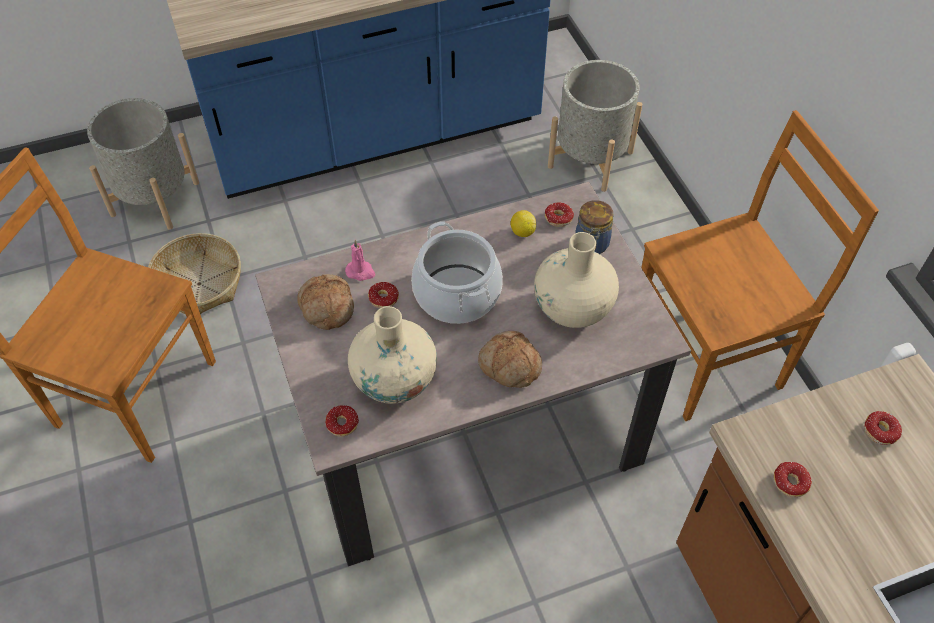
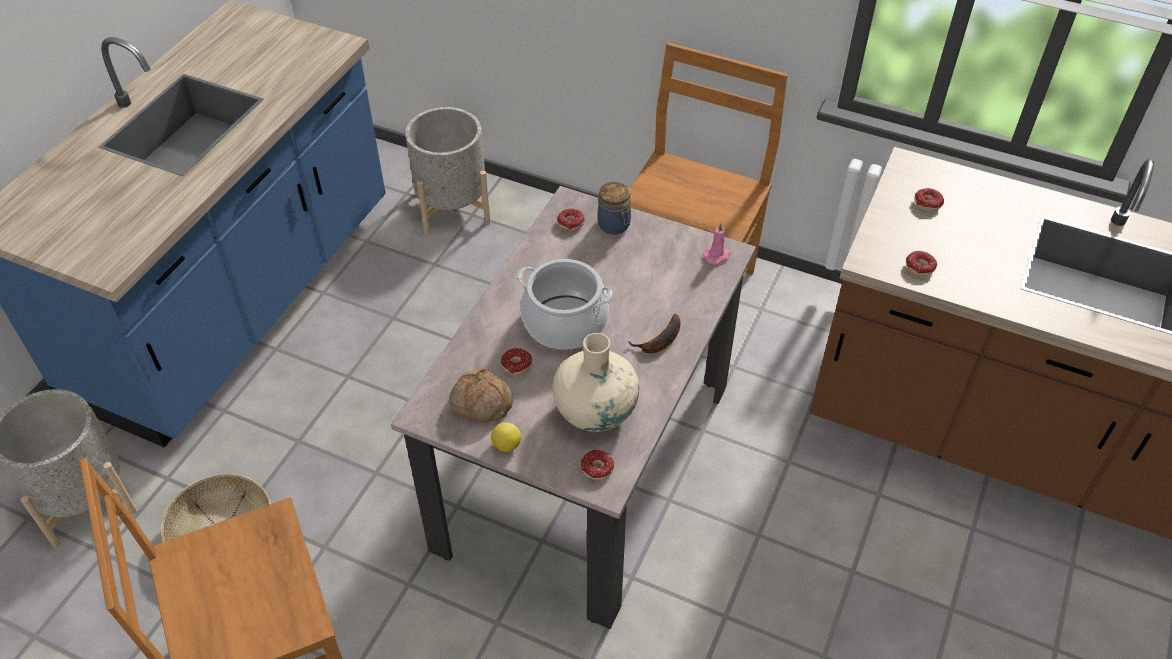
camera: 45 degrees left, 5 degrees down
pink candle [345,240,375,281] -> pink candle moved to [704,223,731,265]
bread [478,331,542,388] -> banana [629,314,681,353]
lemon [510,210,536,237] -> lemon moved to [491,422,521,452]
beige vase [534,232,619,328] -> none

